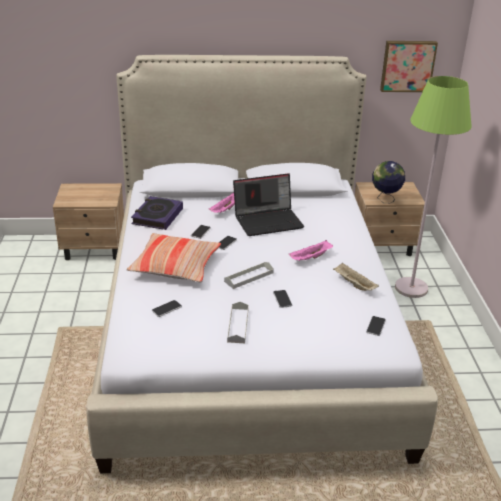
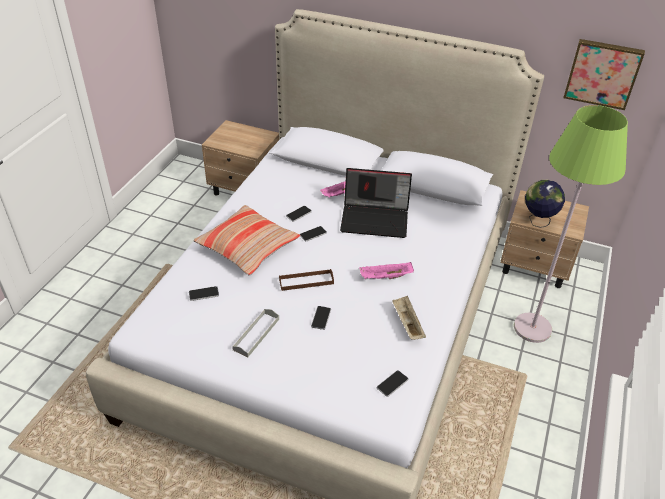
camera: 25 degrees right, 10 degrees up
book [131,196,183,230] -> none
grey tray [224,262,274,289] -> brown tray [279,269,334,291]

